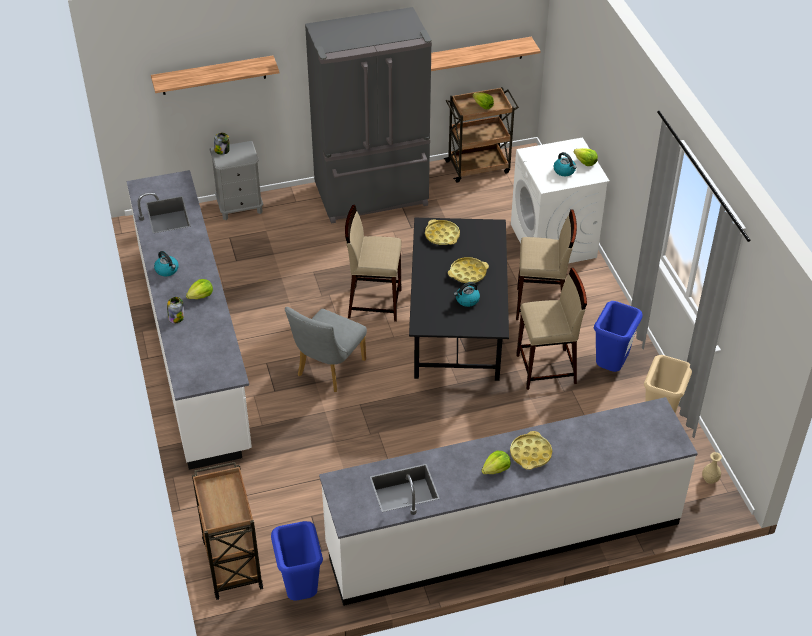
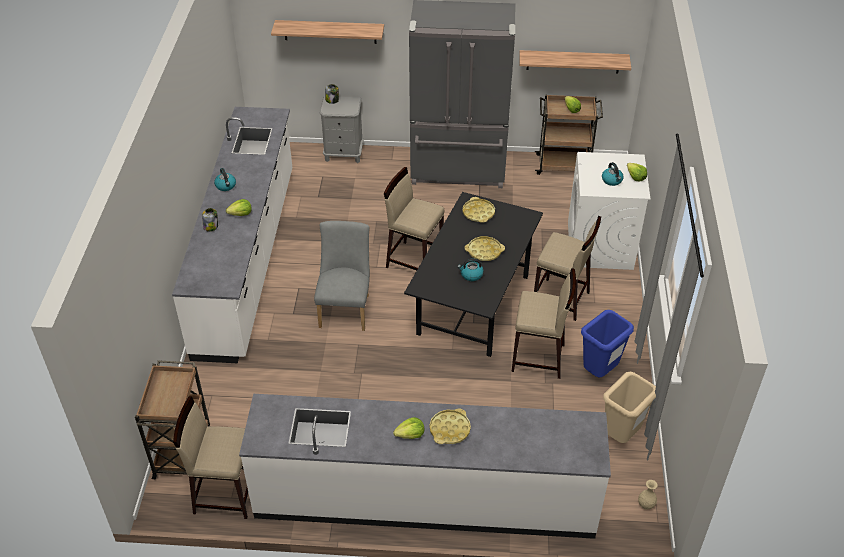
camera: 20 degrees right, 0 degrees up
blue trash can [271,521,323,601] -> beige stool [173,396,248,519]
grey chair [285,307,367,392] -> grey chair turned 135 degrees clockwise [314,221,370,331]

